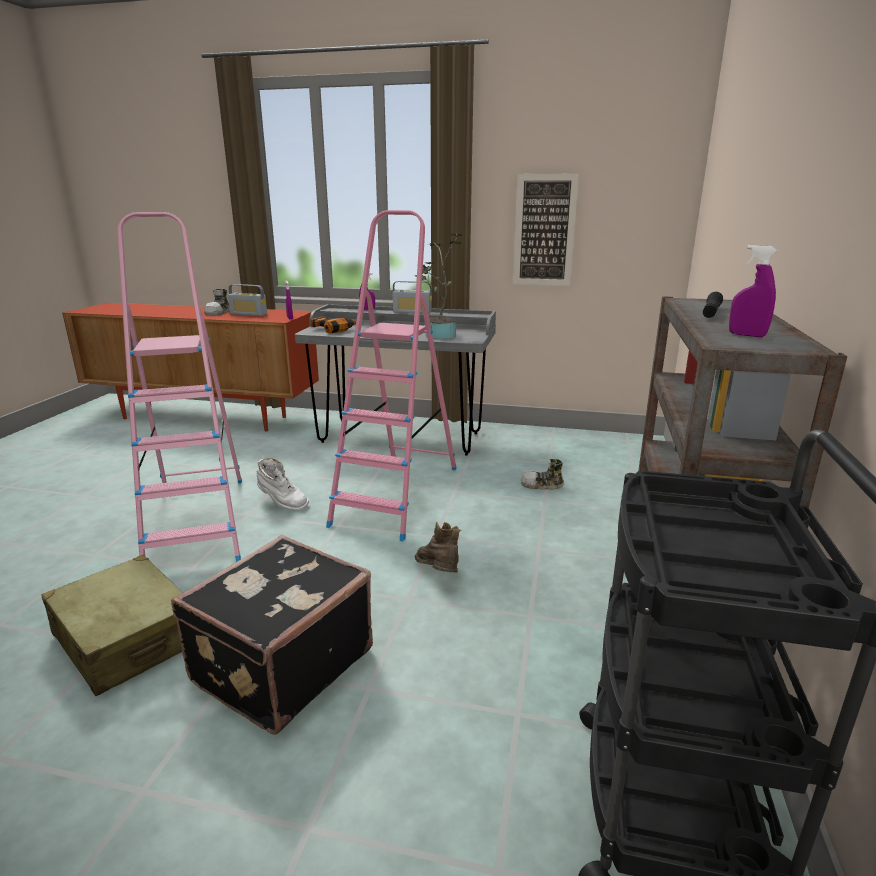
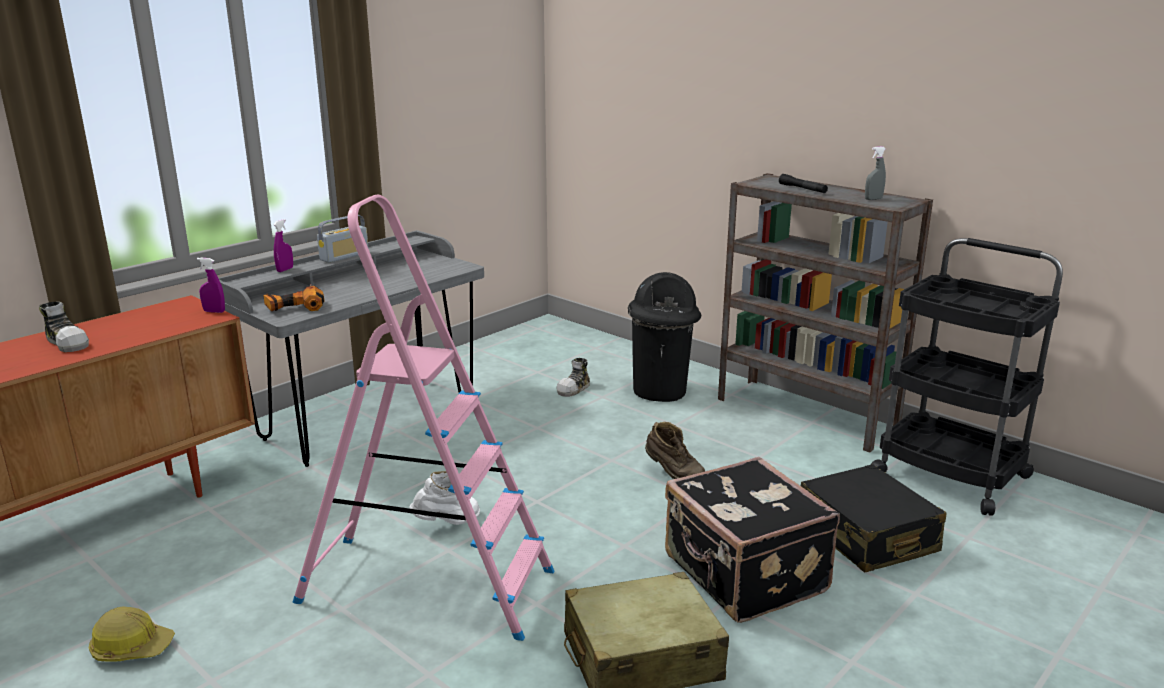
camera: 60 degrees left, 0 degrees up
radio [228,284,267,316] -> none
pink step ladder [326,210,457,541] -> none
potted plant [415,233,462,339] -> none
brown boot [415,522,461,572] -> brown boot turned 150 degrees counterclockwise [645,422,705,479]
picture [513,174,579,286] -> none
purple spray bottle [729,245,777,337] -> grey spray bottle [865,146,886,200]
none -> hard hat [89,606,175,662]
none -> black trash can [628,272,701,402]
none -> black suitcase [801,464,946,573]

